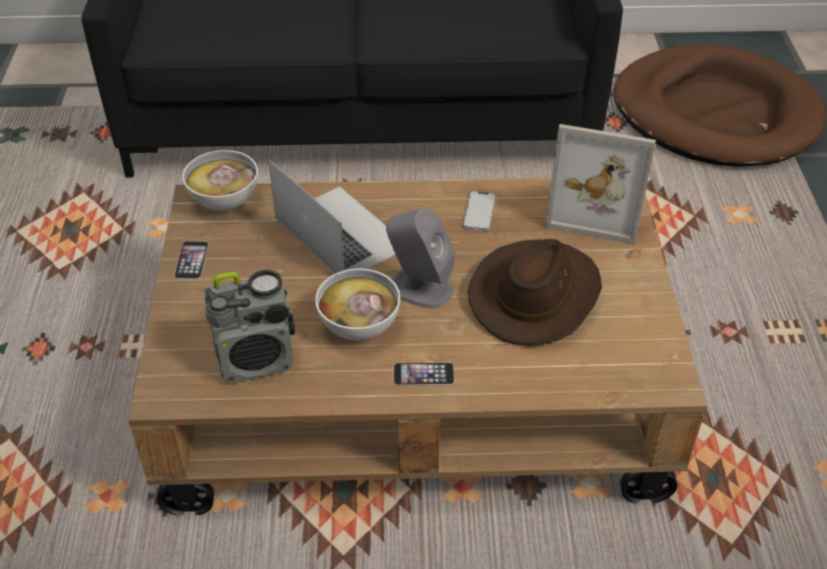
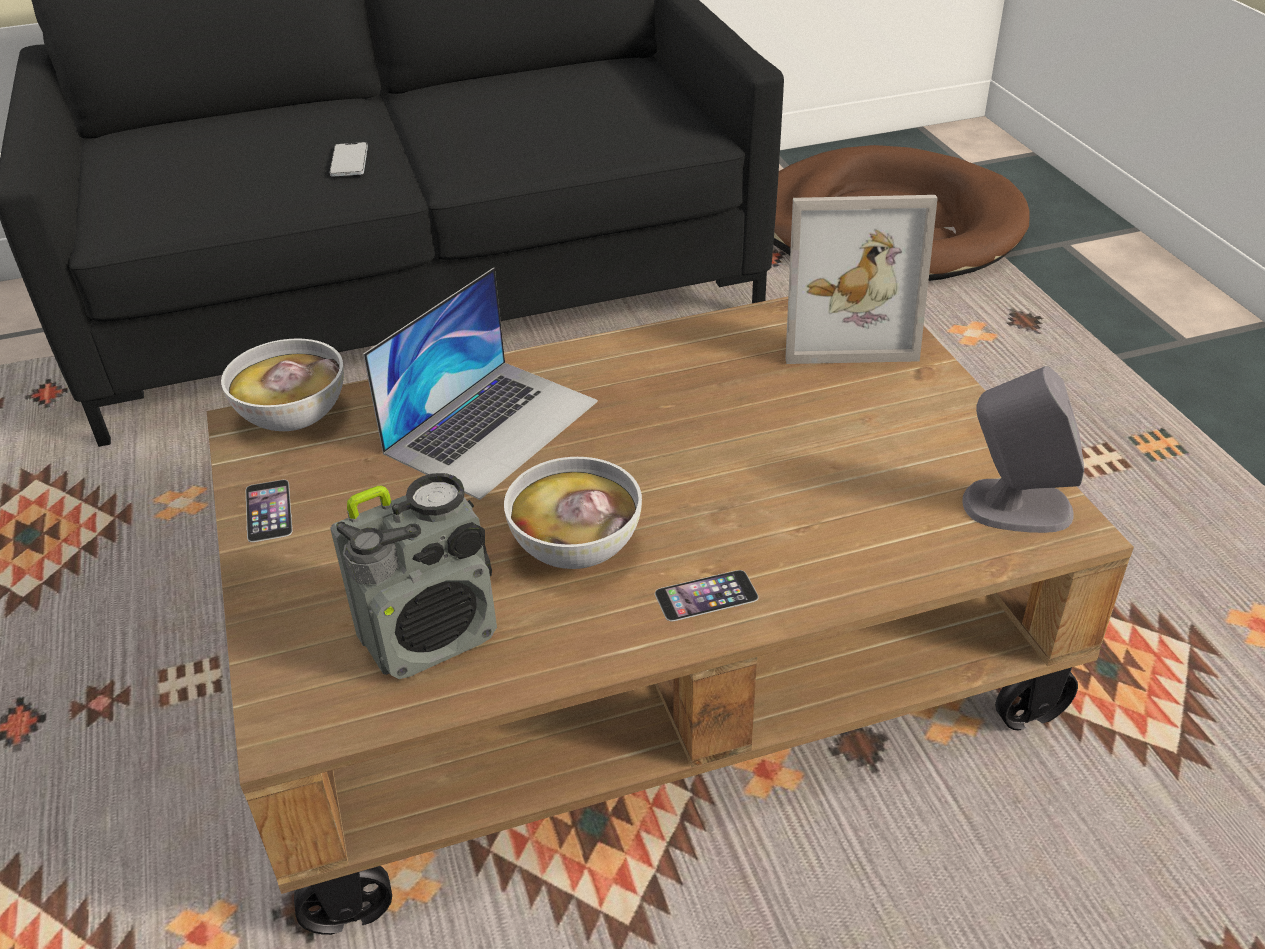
camera: 15 degrees left, 5 degrees down
laptop [268,159,396,274] -> laptop turned 90 degrees clockwise [363,268,598,500]
grey speaker [386,208,455,308] -> grey speaker moved to [962,366,1084,533]
phone [463,191,496,231] -> phone moved to [330,142,368,176]
brown hat [467,239,602,345] -> none

